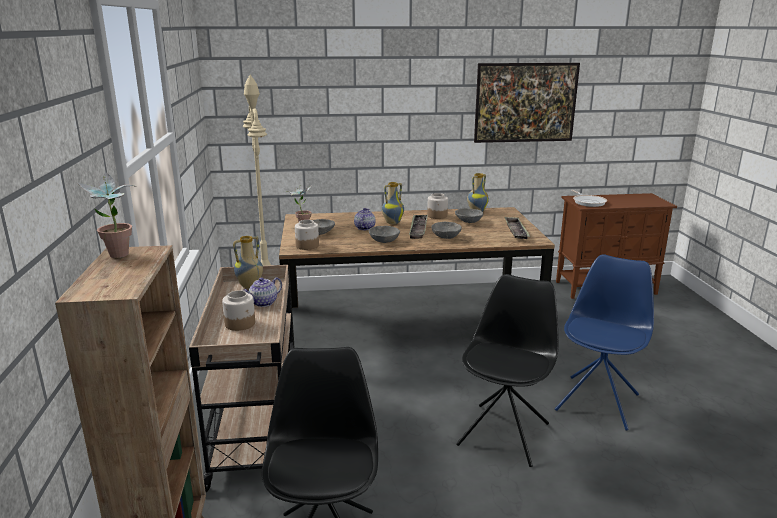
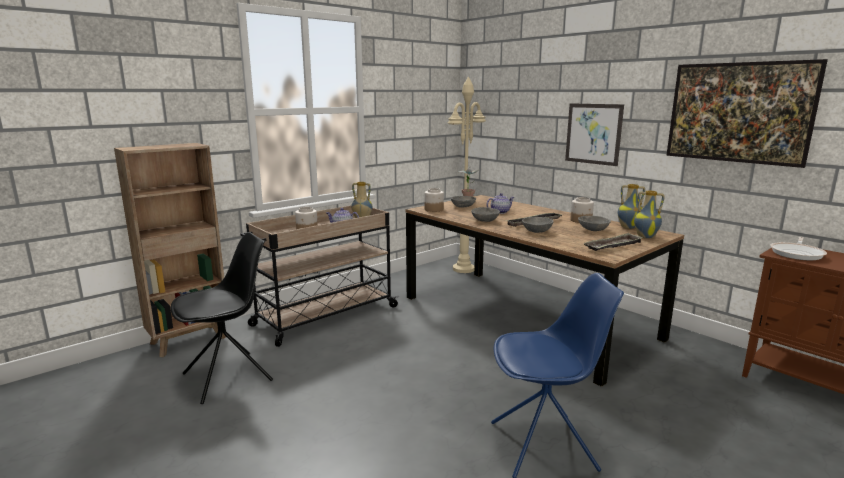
camera: 55 degrees right, 5 degrees down
potted plant [77,171,136,258] -> none
vase [382,182,404,224] -> vase moved to [634,191,665,238]
black chair [456,274,559,467] -> none
none -> picture [565,103,624,166]

